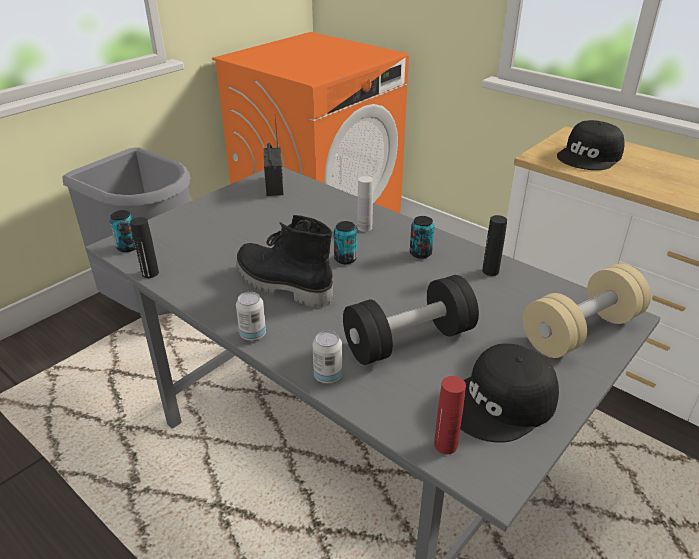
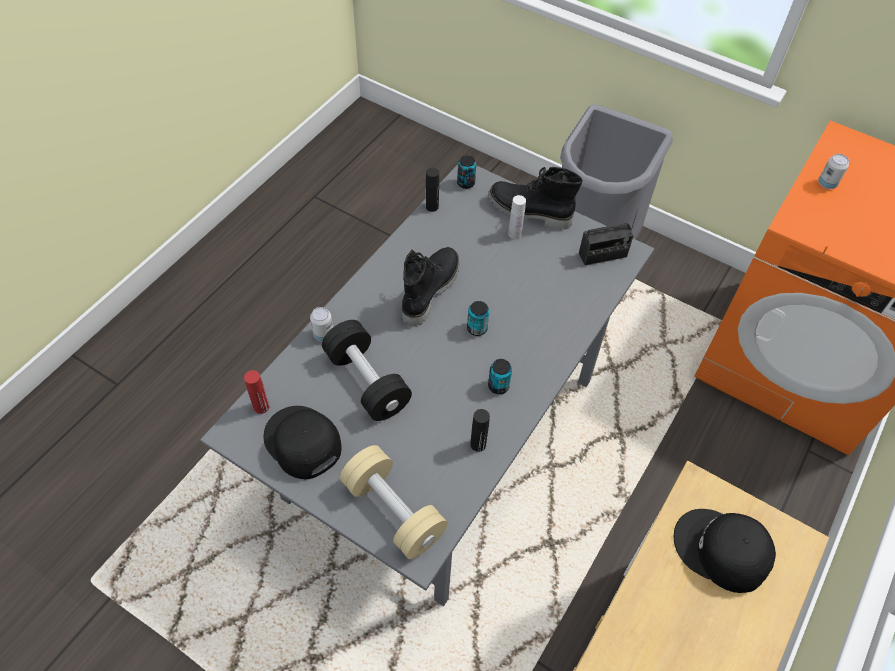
camera: 80 degrees right, 20 degrees up
can [236,292,266,341] -> can moved to [818,154,849,189]
white bottle [357,176,373,232] -> white bottle moved to [508,195,526,239]
none -> black boot [488,167,583,230]

